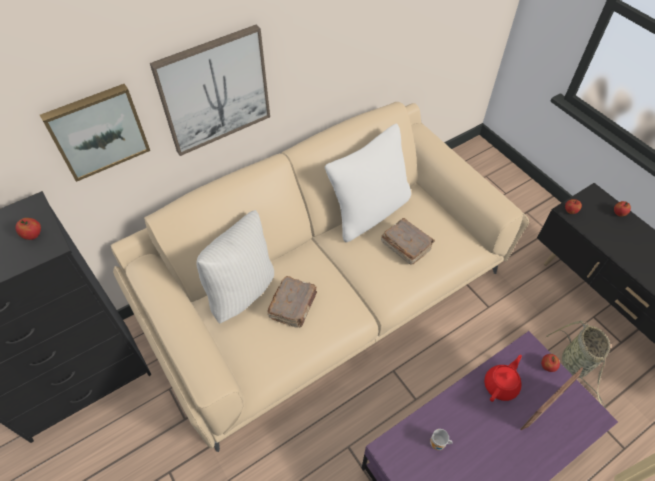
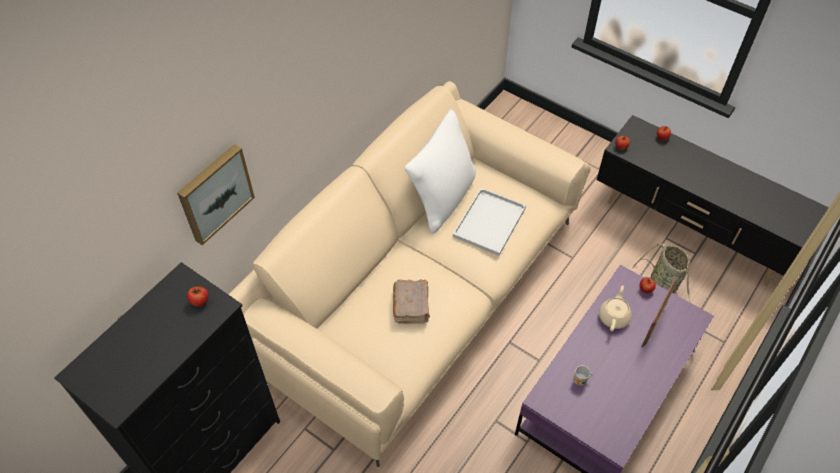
camera: 20 degrees left, 0 degrees up
picture [150,24,270,156] -> none
white pillow [197,210,274,324] -> none
brown book [381,218,435,265] -> white tray [453,188,526,256]
red teapot [484,355,522,402] -> beige teapot [599,285,632,332]

